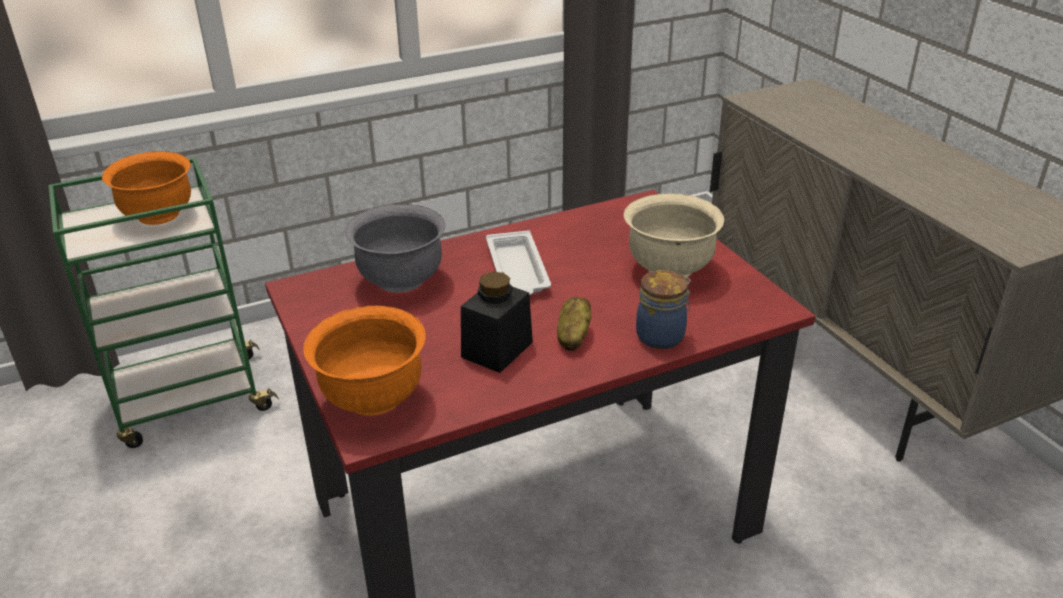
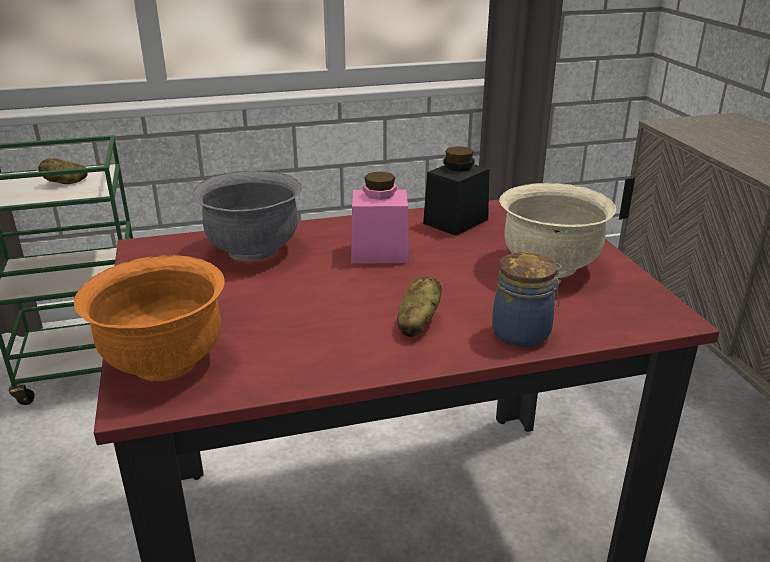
camera: 10 degrees right, 5 degrees down
orange bowl [102,151,191,225] -> potato [38,158,88,184]
black jar [461,272,533,373] -> black jar moved to [423,146,489,236]
white tray [486,230,551,295] -> pink jar [351,171,410,264]

